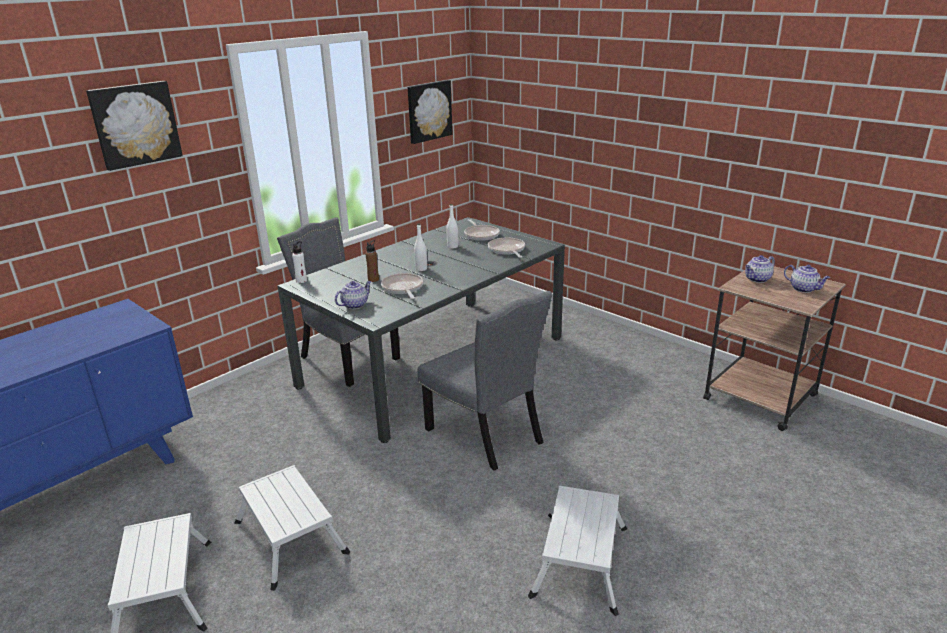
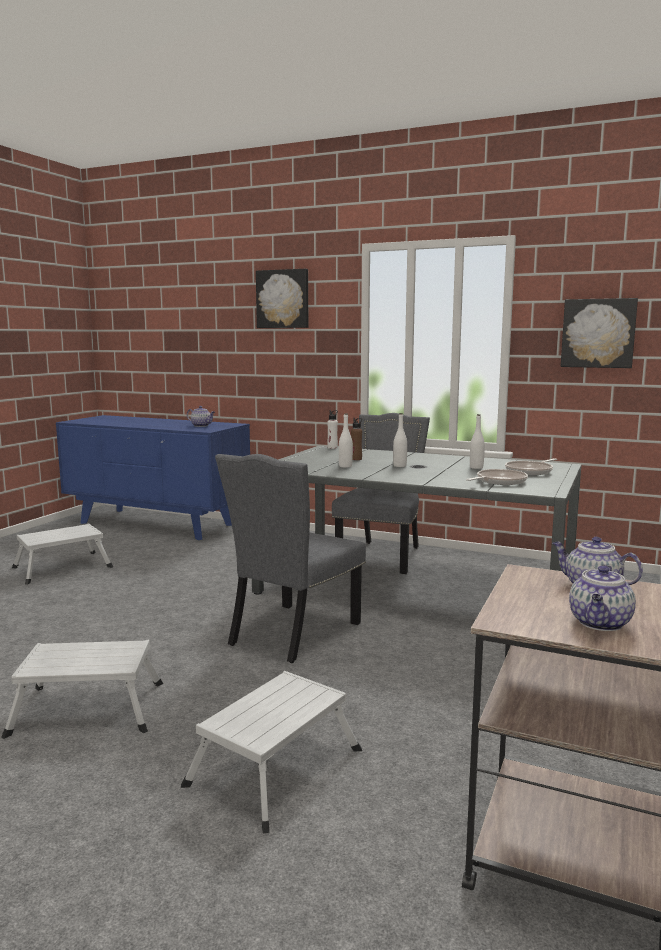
camera: 70 degrees right, 15 degrees down
white step ladder [234,465,350,591] -> white step ladder moved to [181,671,362,833]
teapot [335,281,371,309] -> teapot moved to [187,406,215,427]
frying pan [381,273,423,299] -> white bottle [339,413,353,468]

